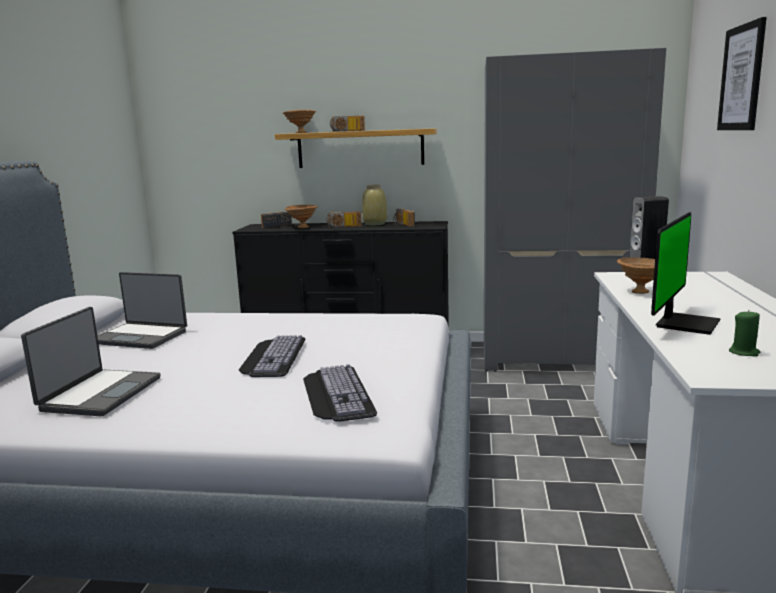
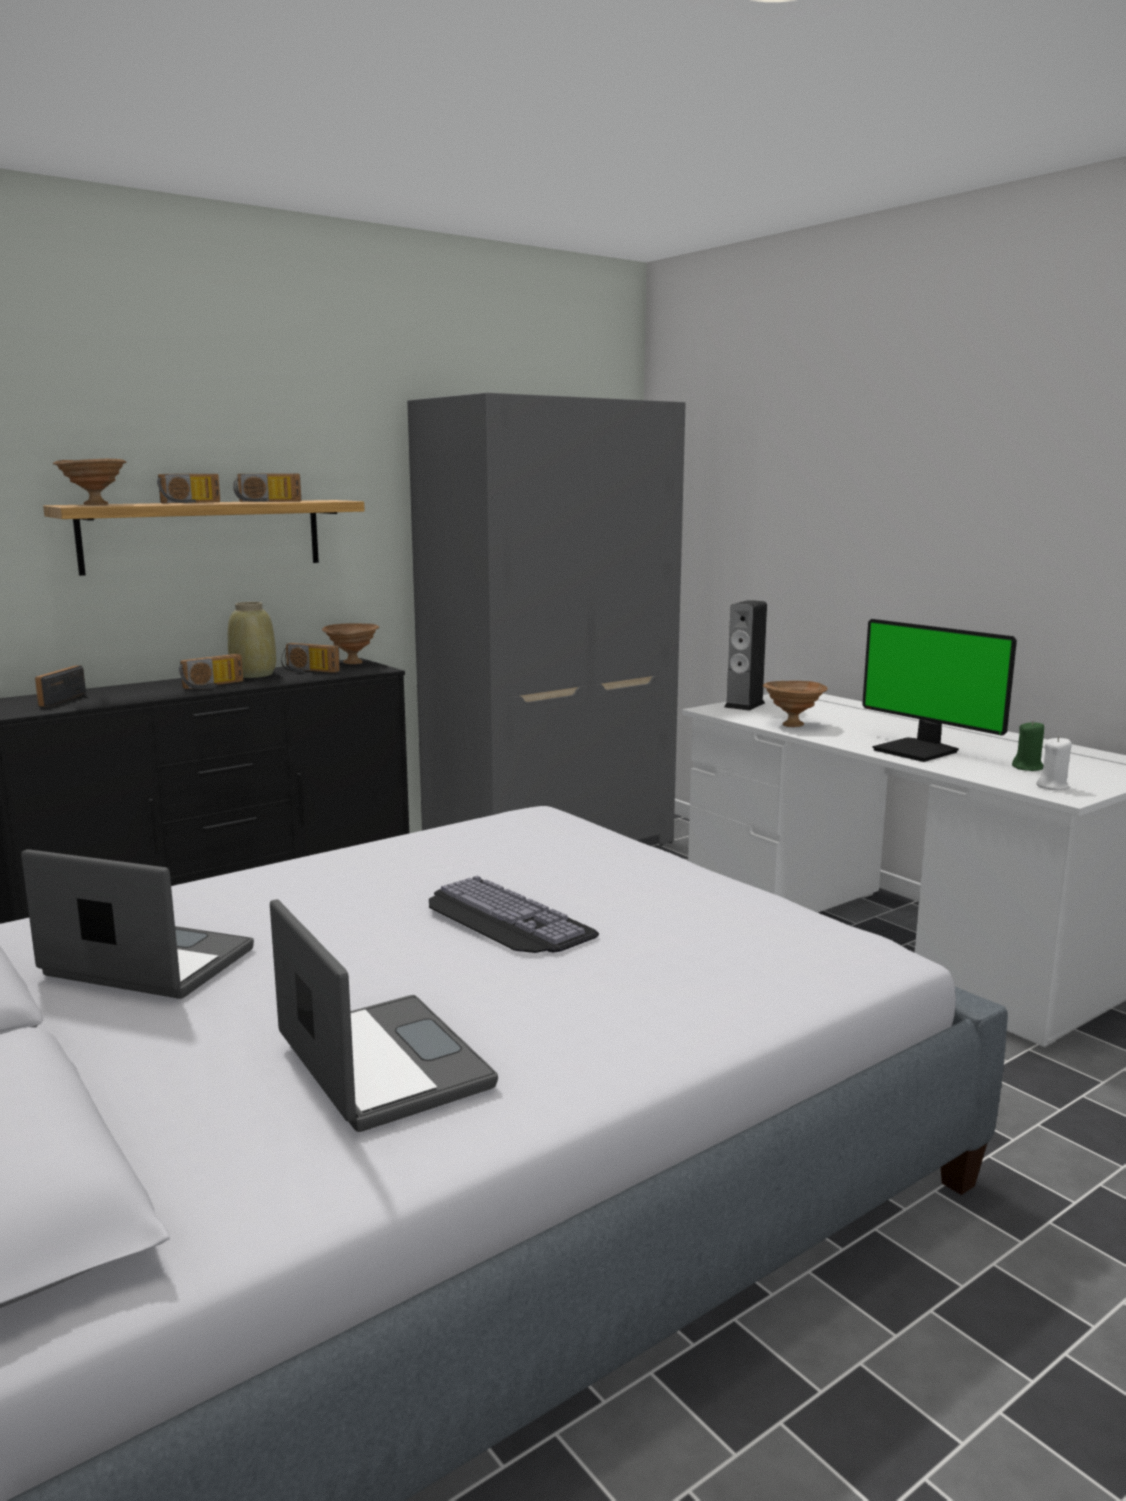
camera: 45 degrees left, 0 degrees up
laptop [97,272,187,349] -> laptop turned 135 degrees counterclockwise [21,849,254,999]
brown bowl [285,205,318,228] -> brown bowl moved to [322,623,379,664]
keyboard [303,364,377,422] -> none
monitor [651,212,721,335] -> monitor turned 150 degrees clockwise [862,619,1017,762]
picture [717,17,767,130] -> none
none -> radio [233,474,301,502]
none -> white candle [1036,737,1072,790]

